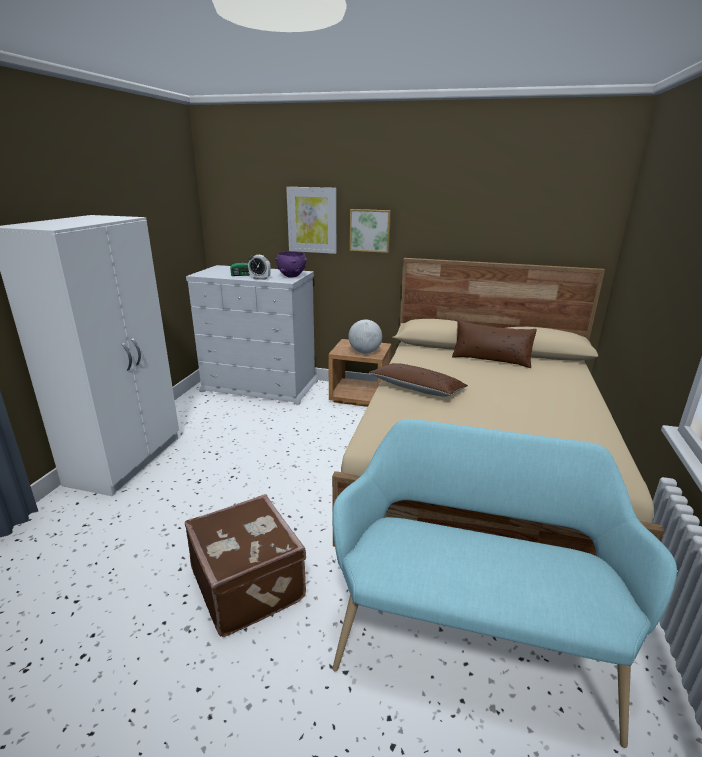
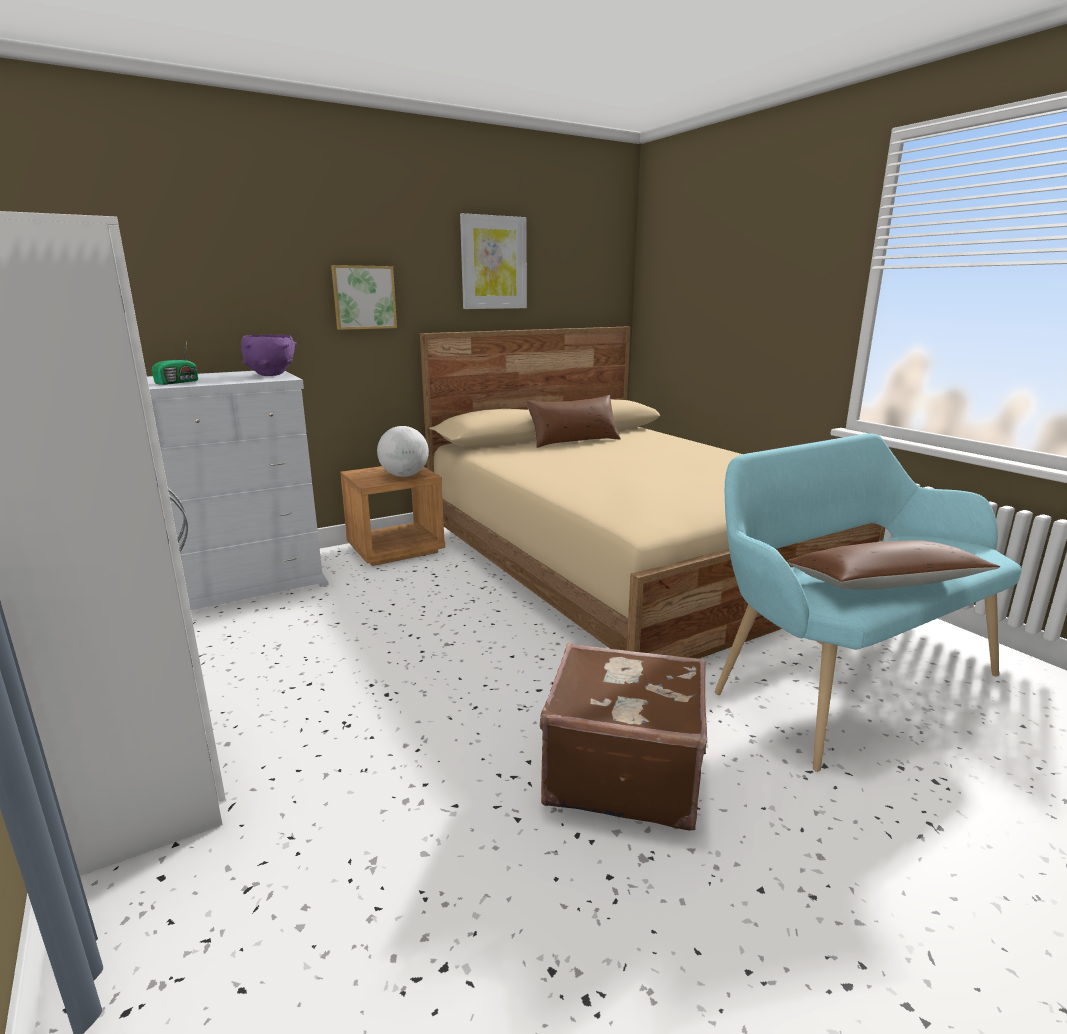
camera: 45 degrees left, 5 degrees down
alarm clock [248,255,271,280] -> none
picture [286,187,337,254] -> picture moved to [460,213,527,309]
brown pillow [369,363,468,397] -> brown pillow moved to [786,540,1000,589]

